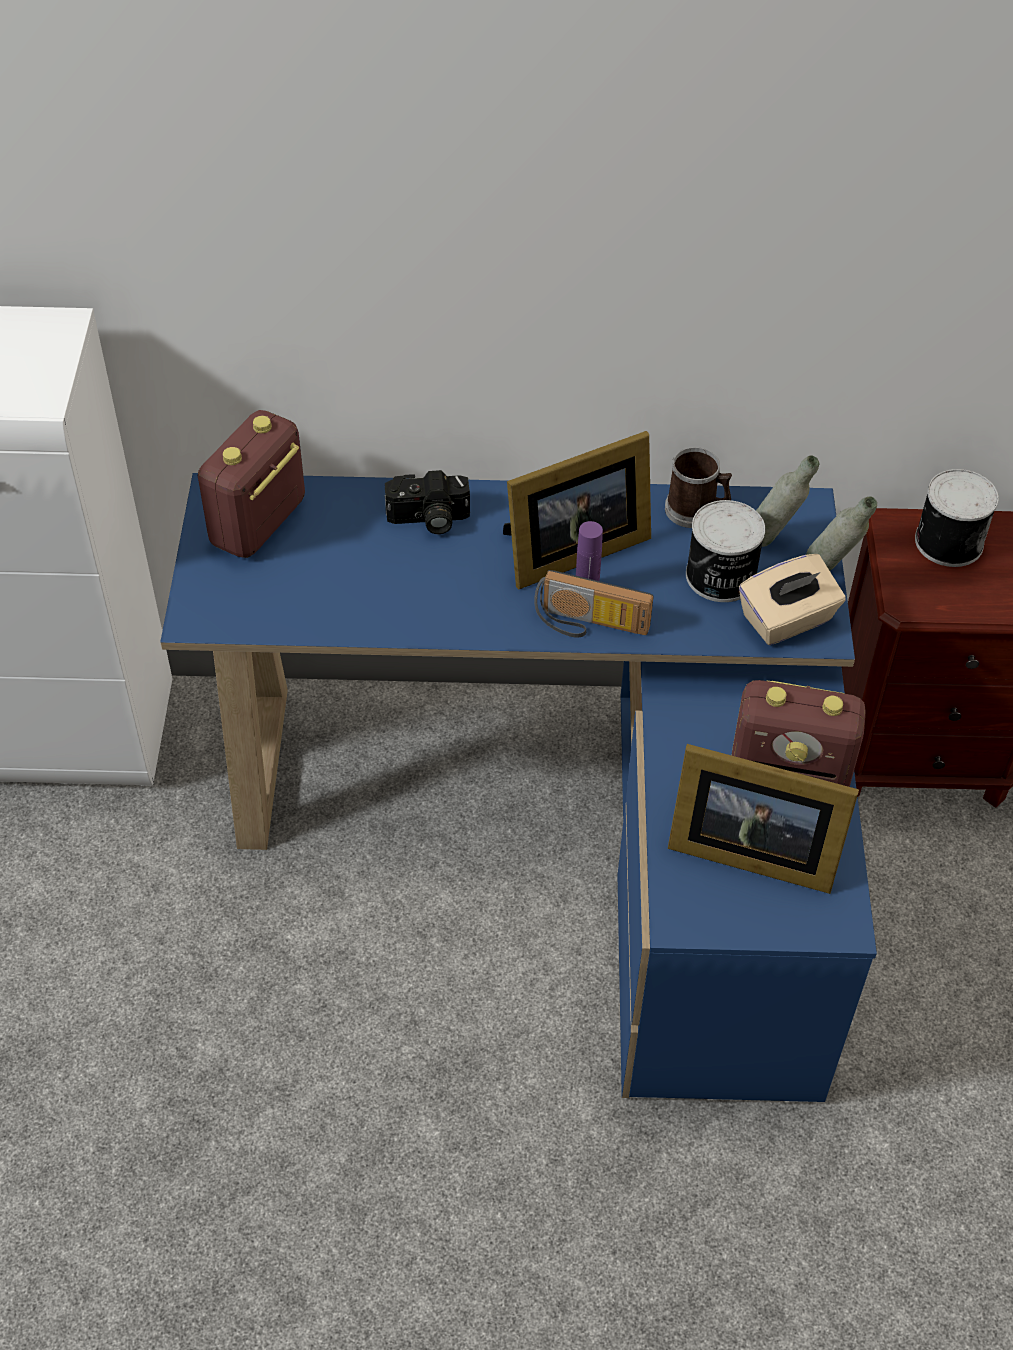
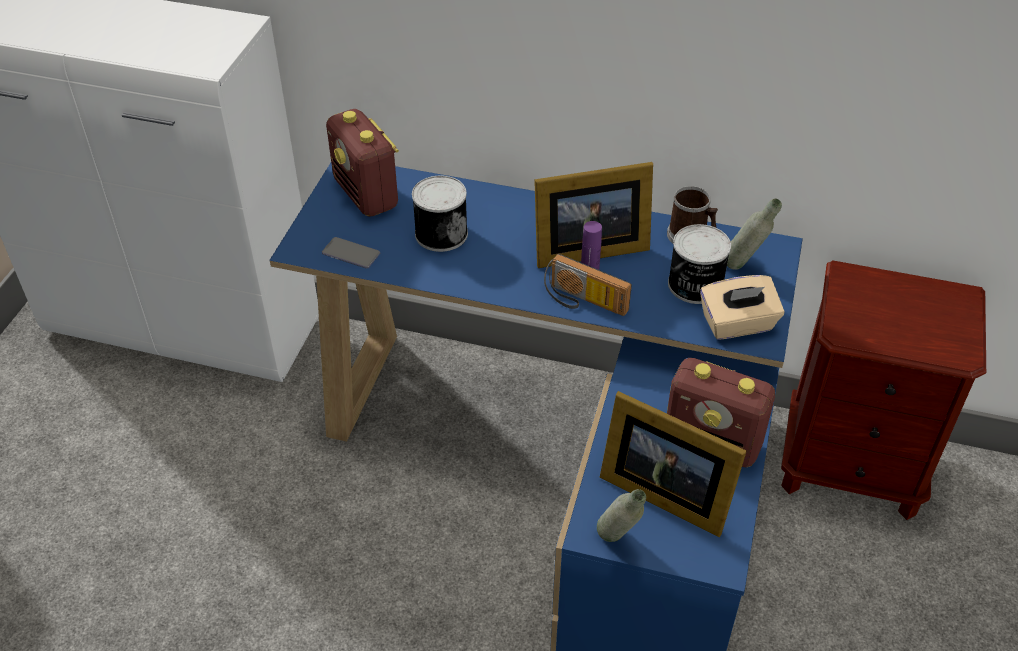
camera: 15 degrees right, 5 degrees down
radio [198,410,305,558] -> radio turned 75 degrees counterclockwise [326,109,399,217]
camera [385,470,470,534] -> none
grey bottle [806,496,877,571] -> grey bottle moved to [597,489,646,542]
can [915,469,999,567] -> can moved to [412,176,468,252]
none -> phone [322,237,380,268]

